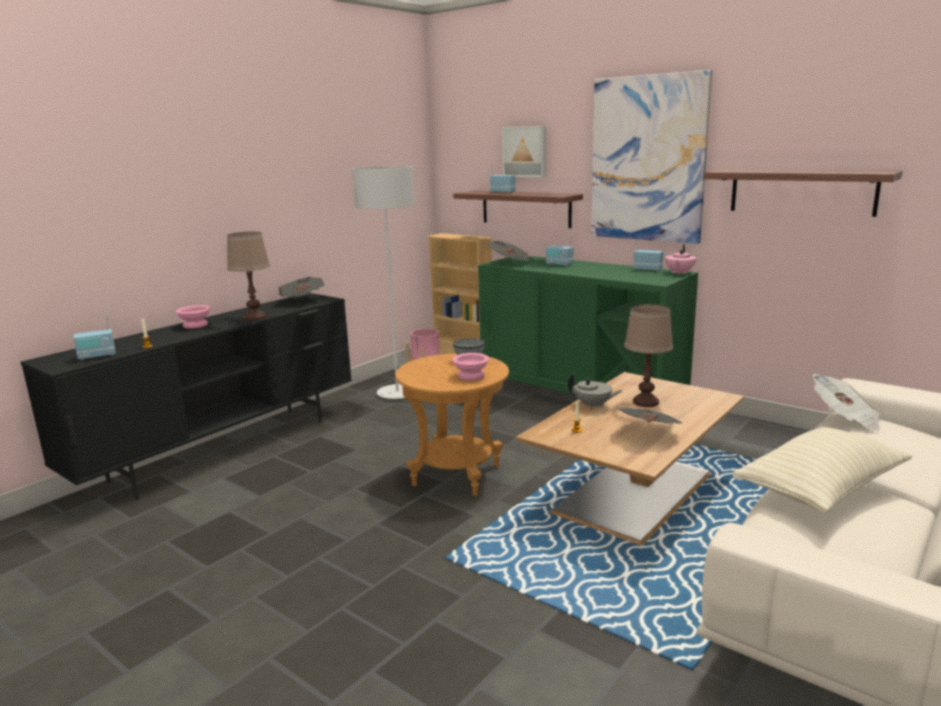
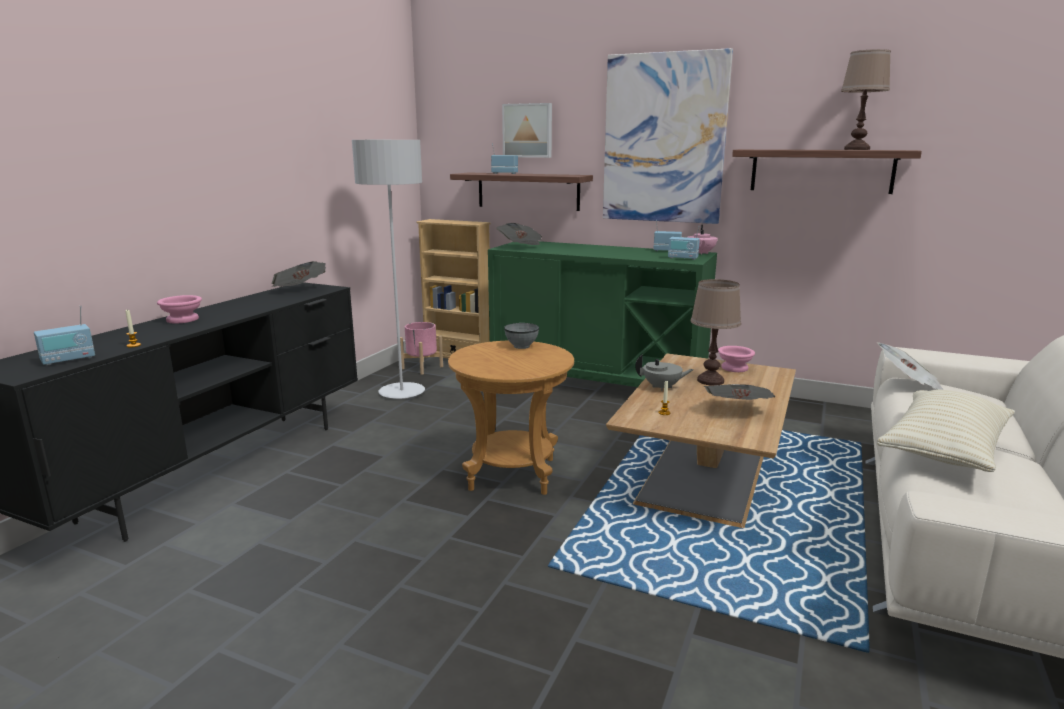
camera: 15 degrees left, 0 degrees up
brown table lamp [227,232,270,321] -> brown table lamp moved to [841,49,891,150]
pink bowl [452,353,489,381] -> pink bowl moved to [718,346,755,372]
radio [546,236,573,266] -> radio moved to [668,225,700,260]

